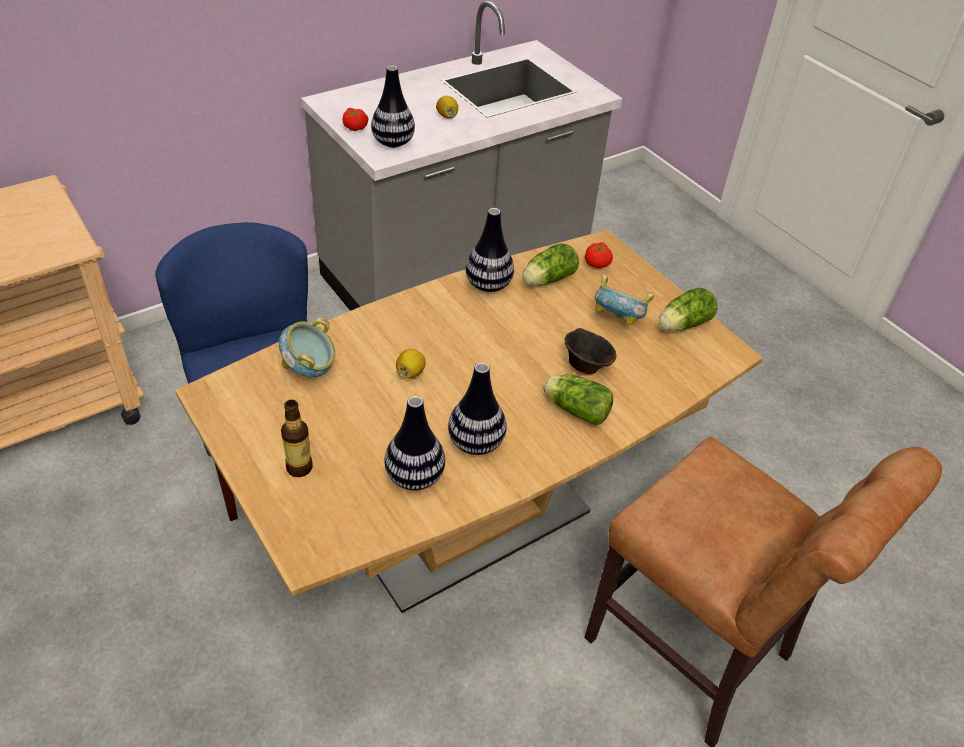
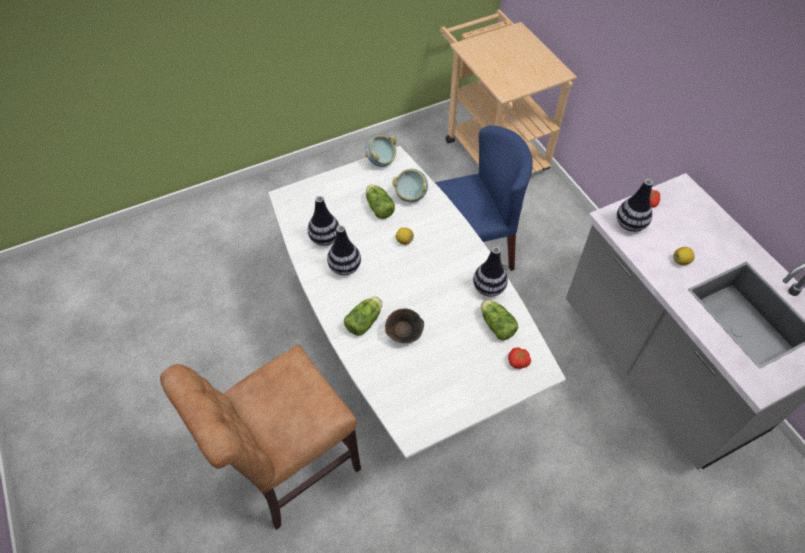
camera: 100 degrees right, 10 degrees up
brown dining table [175,230,763,613] -> white dining table [268,146,566,459]
bottle [281,400,313,477] -> none
bowl [595,274,654,325] -> bowl moved to [365,135,397,167]
lettuce [659,288,718,331] -> lettuce moved to [366,185,395,219]

